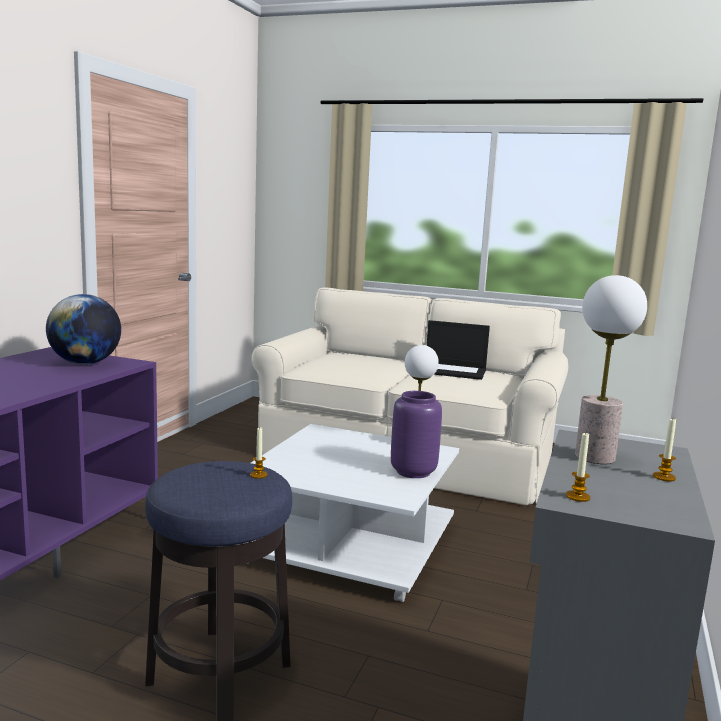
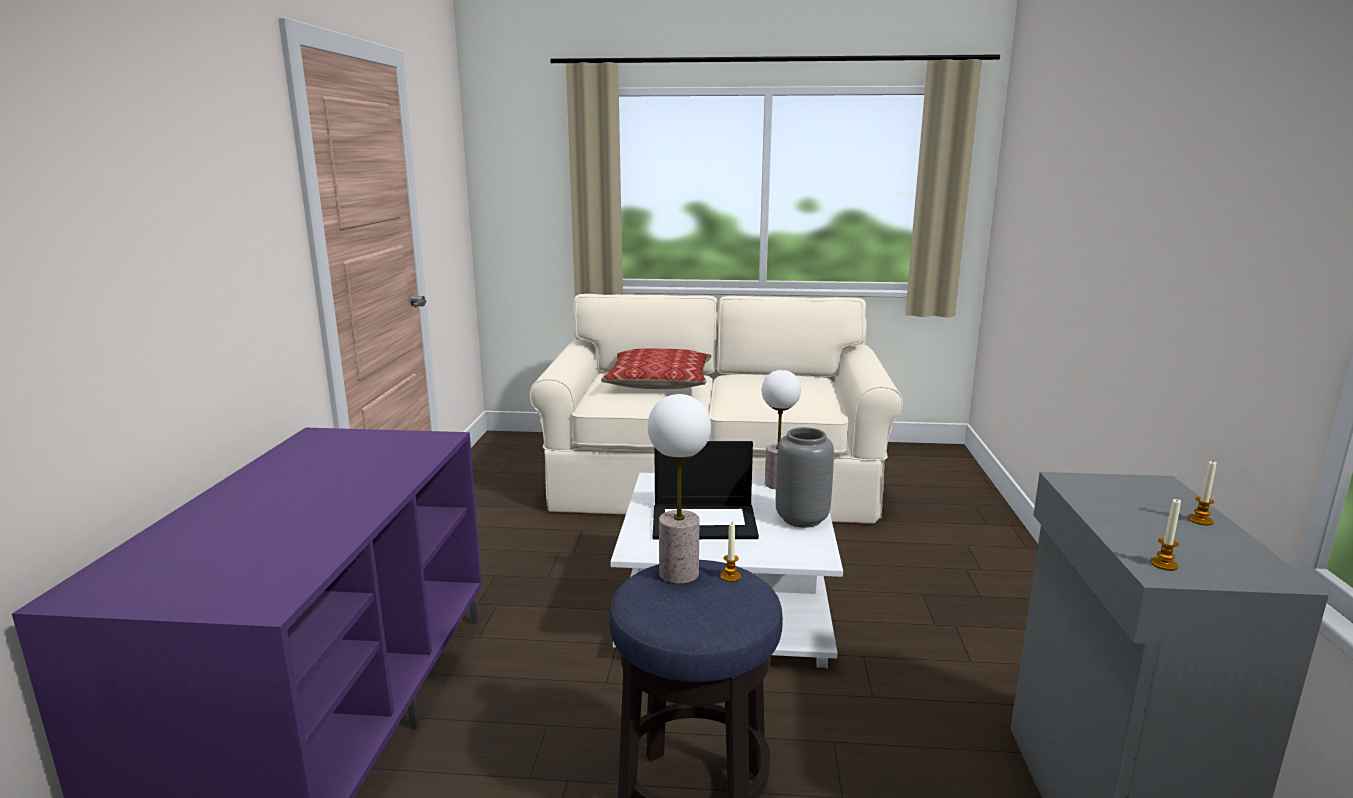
camera: 15 degrees left, 5 degrees up
globe [46,294,121,364] -> none
purple vase [391,391,442,478] -> grey vase [776,427,834,528]
laptop [427,320,490,380] -> laptop moved to [653,441,759,539]
table lamp [575,275,647,464] -> table lamp moved to [648,394,711,584]
none -> pillow [601,348,712,389]

